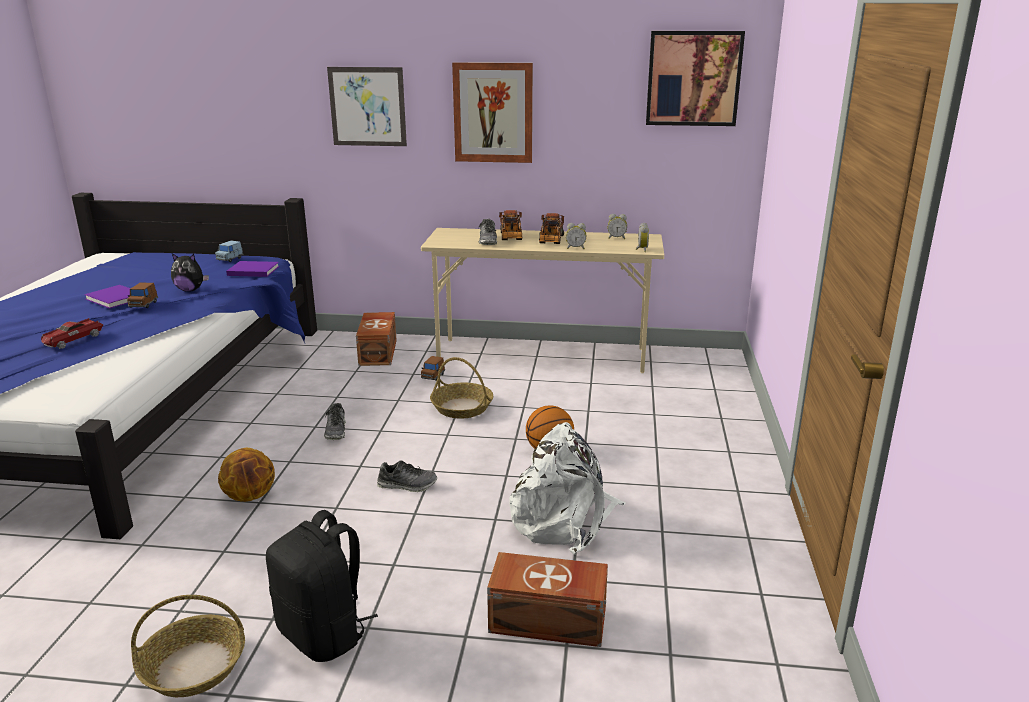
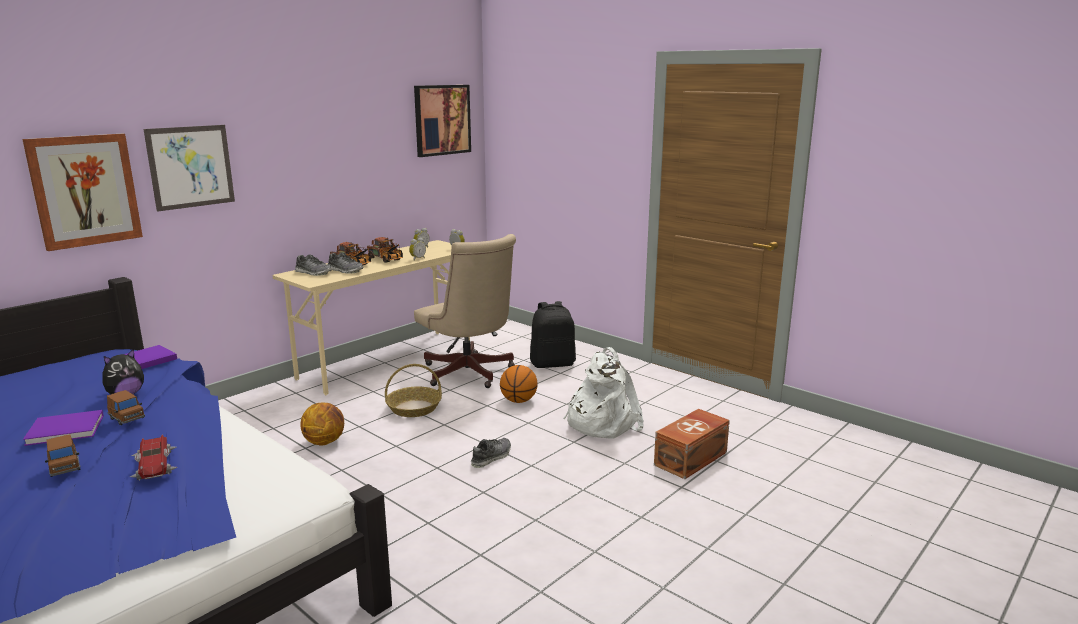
camera: 55 degrees left, 5 degrees down
basket [131,595,245,697] -> none
blue toy car [215,240,243,262] -> none
basketball [218,448,275,502] -> basketball moved to [300,402,344,446]
black backpack [266,510,378,662] -> black backpack moved to [530,301,576,368]
shoe [324,403,346,440] -> shoe moved to [295,254,332,276]
brown storage box [356,312,397,366] -> none
brown toy car [421,356,445,381] -> brown toy car moved to [45,434,81,477]
picture [452,62,533,163] -> picture moved to [22,133,143,251]
none -> beige office chair [414,234,516,388]

